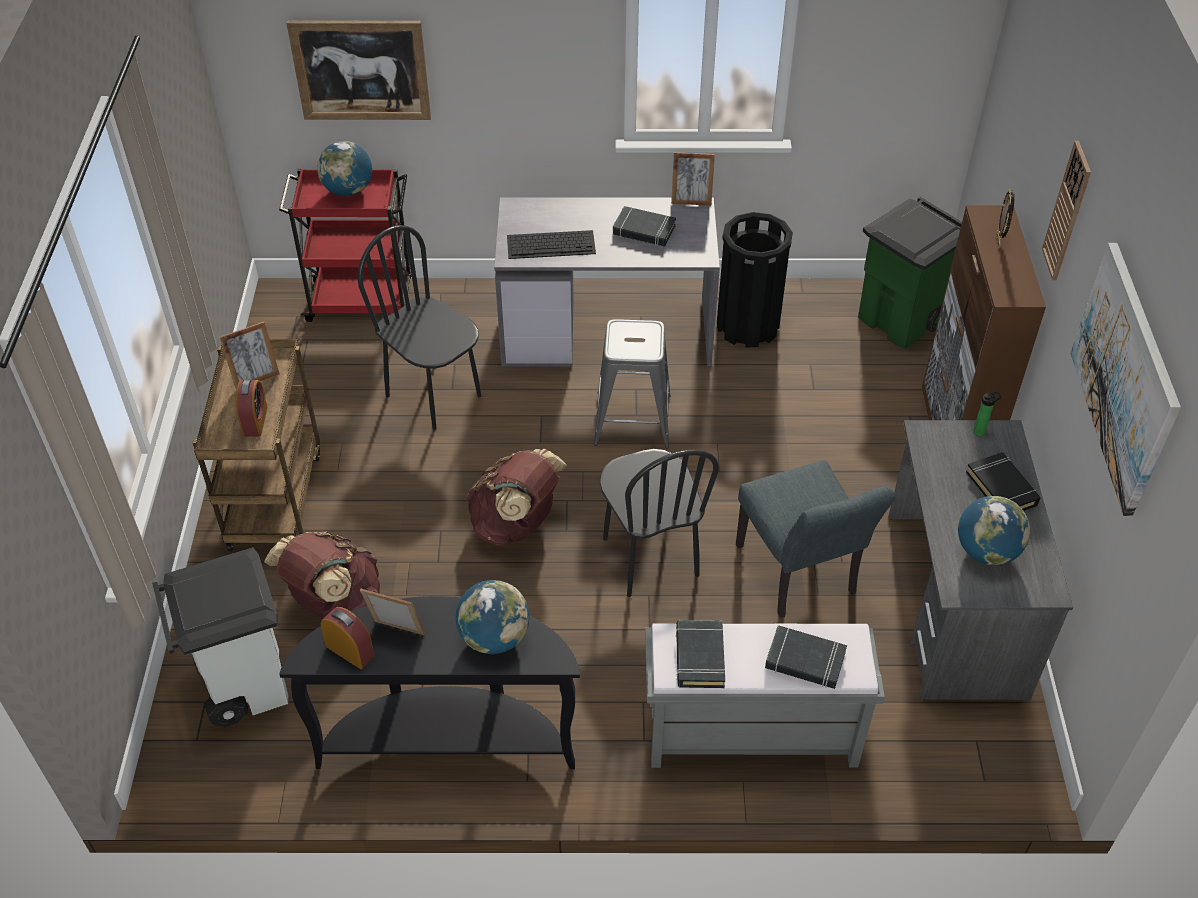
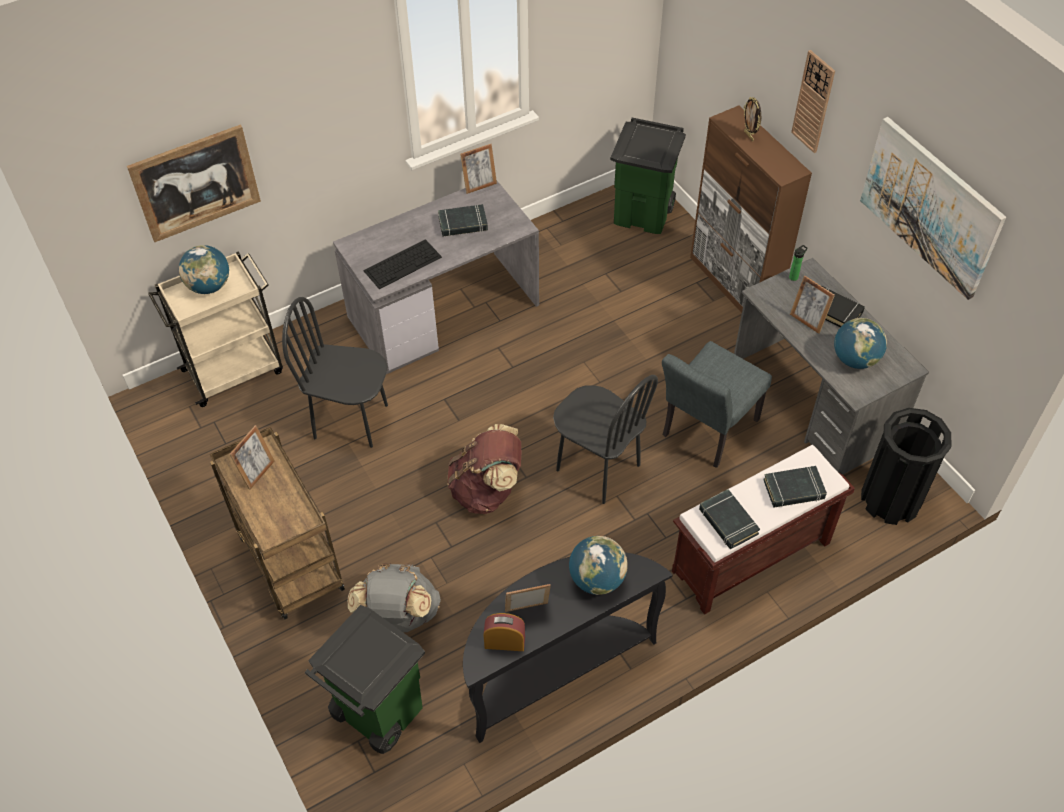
camera: 30 degrees left, 5 degrees up
white trash can [152,547,288,727] -> green trash can [305,605,425,754]
alarm clock [236,379,267,436] -> none
brown backpack [264,532,380,619] -> grey backpack [348,563,441,632]
red cart [279,168,412,322] -> beige cart [148,251,283,407]
grey stool [594,319,671,448] -> none
grey bench [645,623,885,768] -> brown bench [672,445,855,615]
black trash can [717,212,793,348] -> black trash can moved to [861,408,952,525]
grey chair [736,460,895,618] -> grey chair turned 90 degrees clockwise [662,341,772,468]
none -> picture frame [790,276,835,334]

